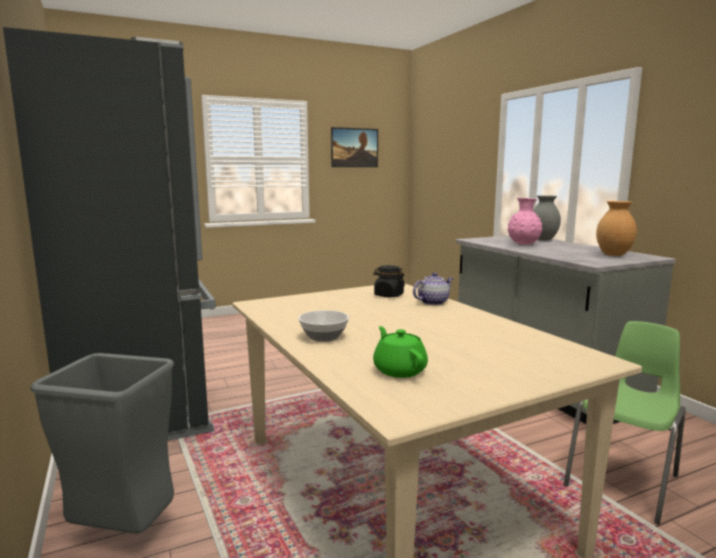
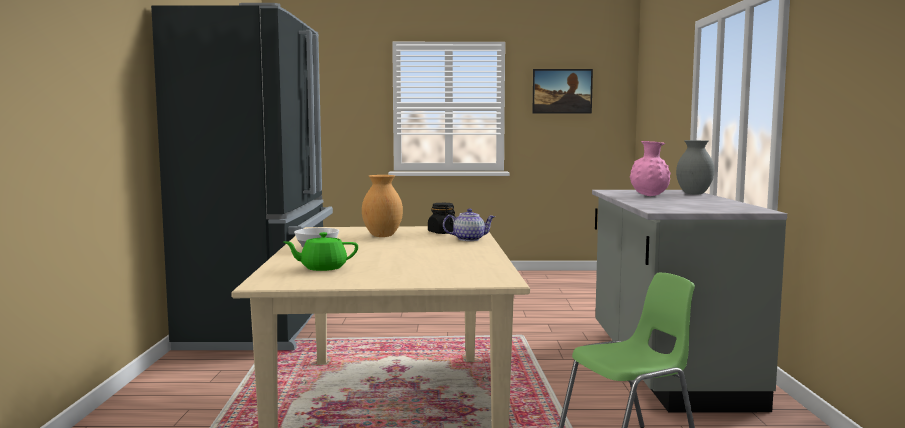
camera: 25 degrees right, 5 degrees down
grey trash can [30,353,174,535] -> none
green teapot [373,326,428,378] -> green teapot turned 105 degrees counterclockwise [284,232,358,271]
brown vase [596,201,637,256] -> brown vase moved to [362,175,403,237]

